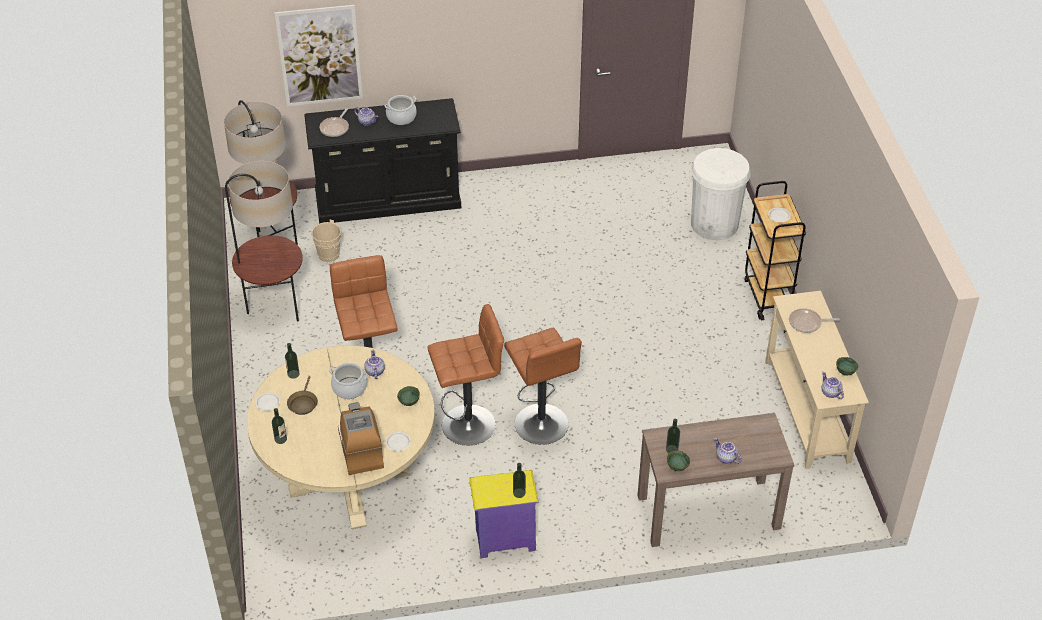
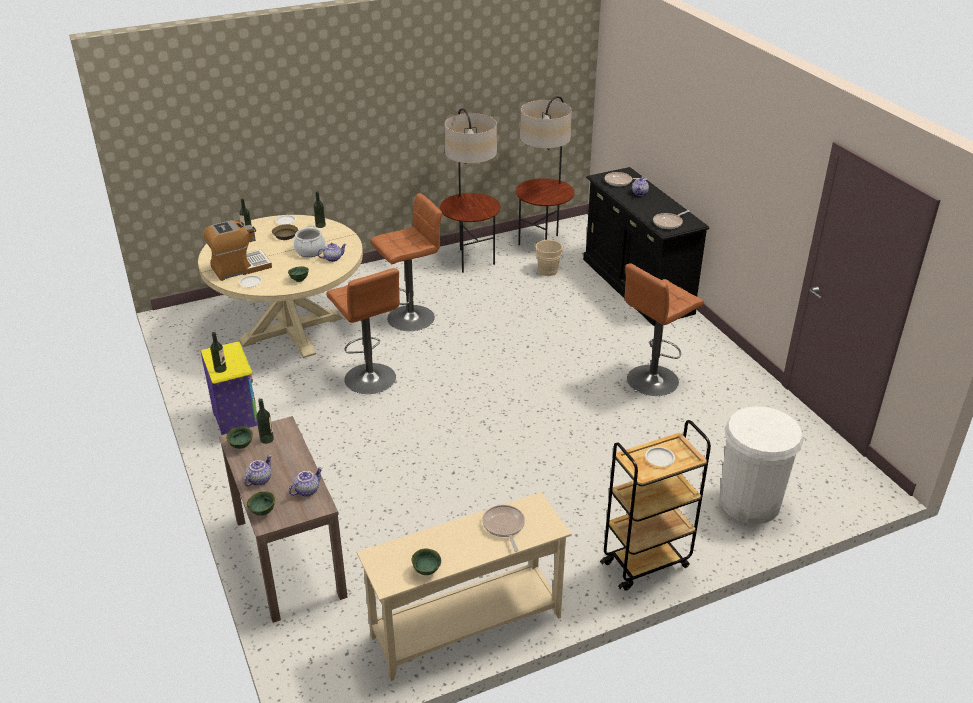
camera: 75 degrees right, 10 degrees down
picture [275,5,363,106] -> none
cooking pot [385,95,416,125] -> none
brown stool [504,328,582,445] -> brown stool moved to [624,263,704,396]
teapot [822,372,844,399] -> teapot moved to [289,467,323,497]
none -> green bowl [247,492,275,516]
none -> frying pan [653,210,689,229]

